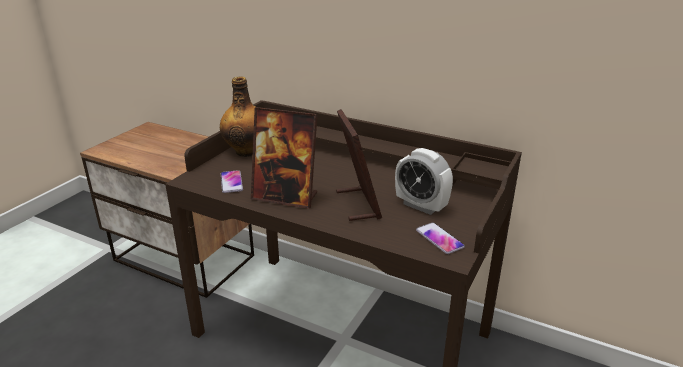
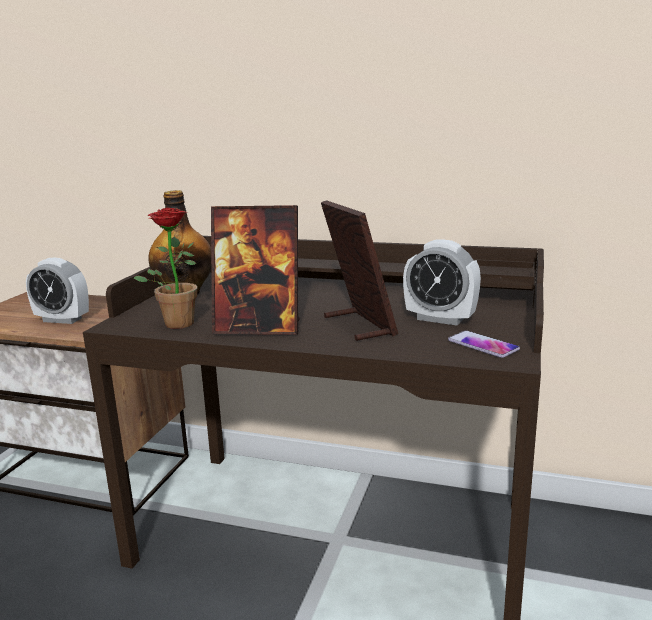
camera: 10 degrees left, 10 degrees down
phone [221,170,243,193] -> potted plant [134,208,197,329]
none -> alarm clock [26,258,89,324]

